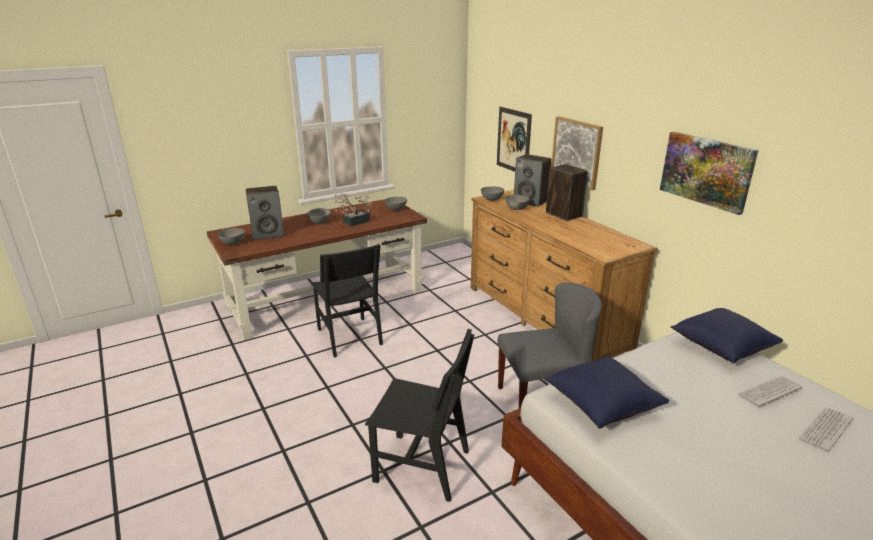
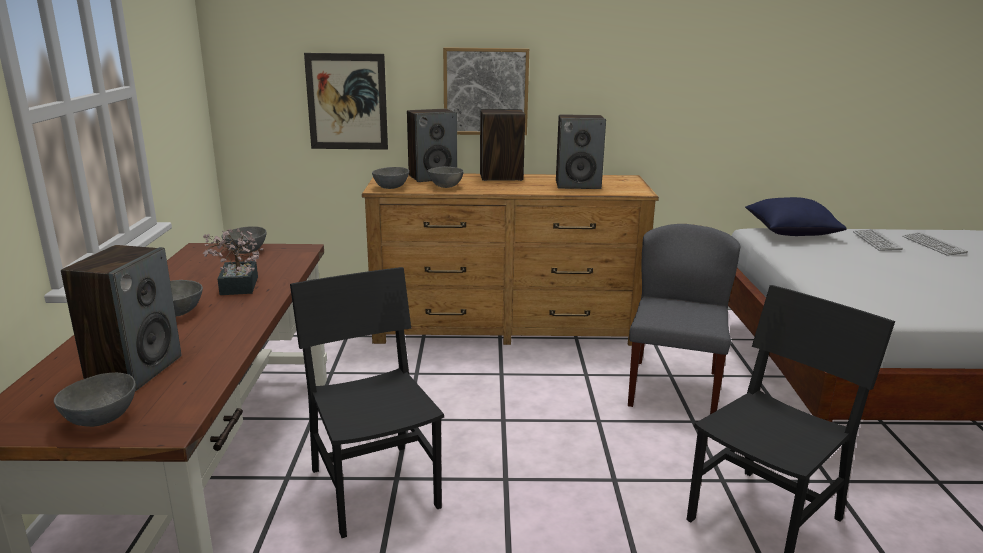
camera: 60 degrees left, 5 degrees down
black chair [311,244,383,358] -> black chair turned 120 degrees counterclockwise [290,267,444,538]
blue pillow [544,356,669,429] -> none
picture [660,132,758,215] -> none
none -> speaker [556,114,606,189]

